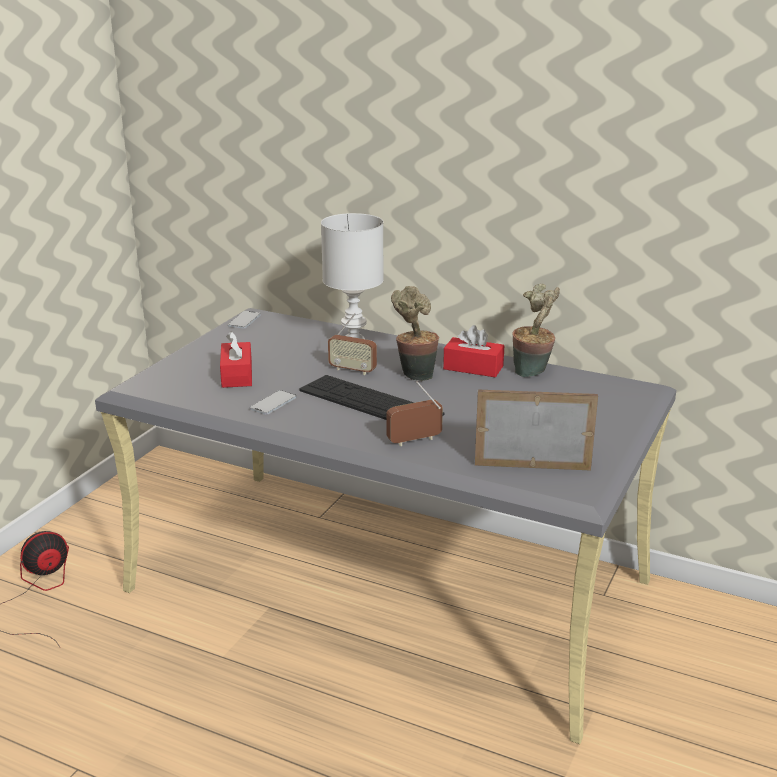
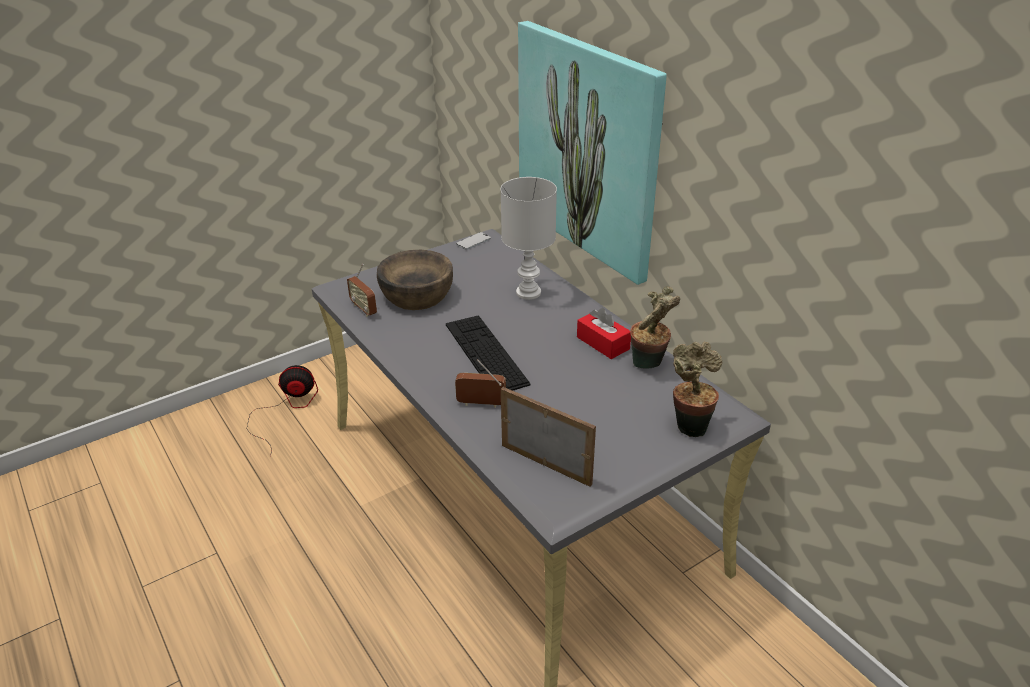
camera: 30 degrees right, 10 degrees up
red tissue box [220,331,252,388] -> brown bowl [377,250,453,310]
phone [250,390,297,415] -> none
radio [328,313,377,375] -> radio moved to [347,264,377,317]
potted plant [391,286,439,381] -> potted plant moved to [673,342,722,437]
none -> picture [518,21,667,285]

